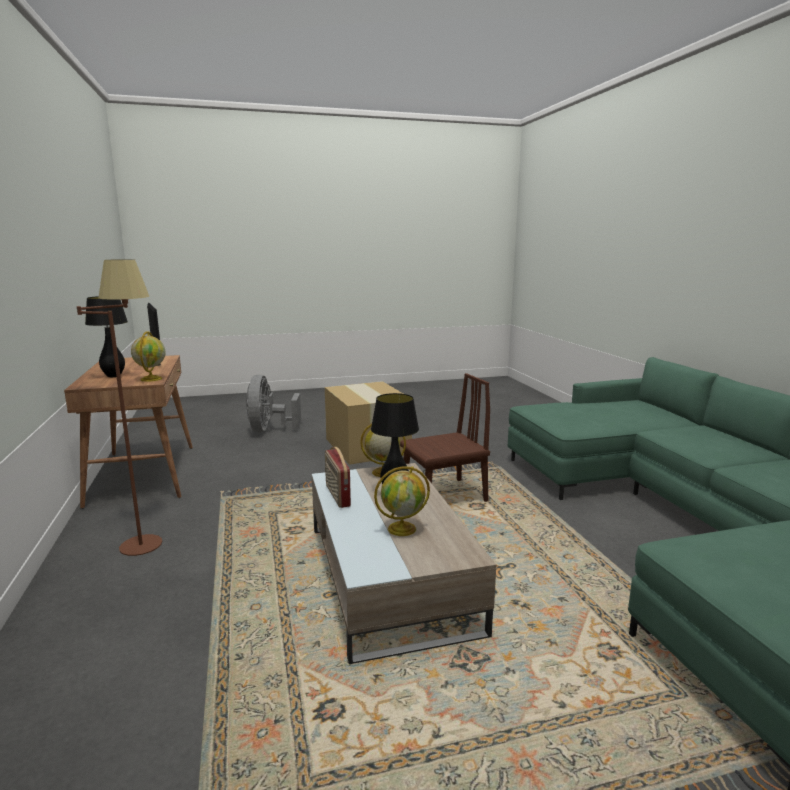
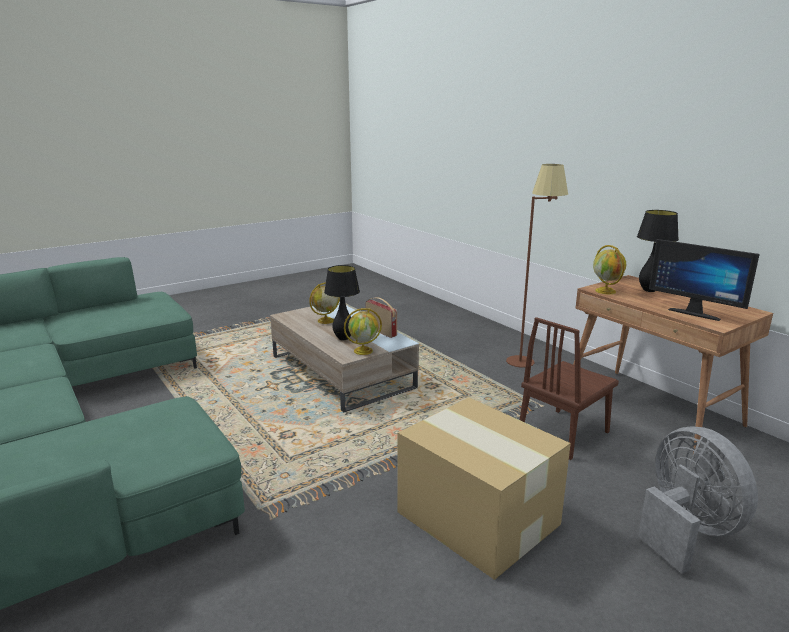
camera: 160 degrees right, 5 degrees up
brown chair [400,373,490,502] -> brown chair moved to [520,317,619,460]

